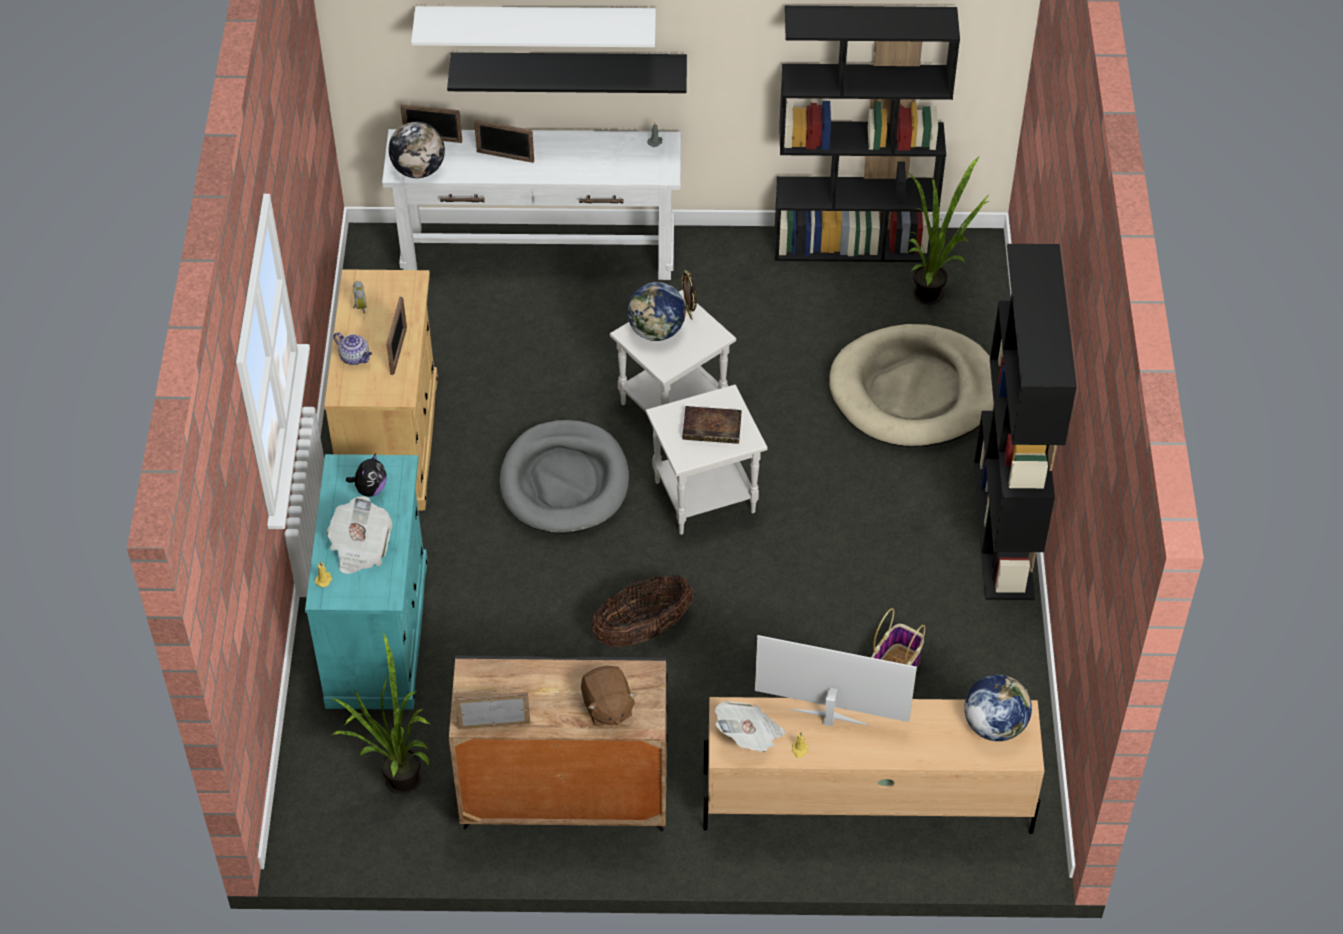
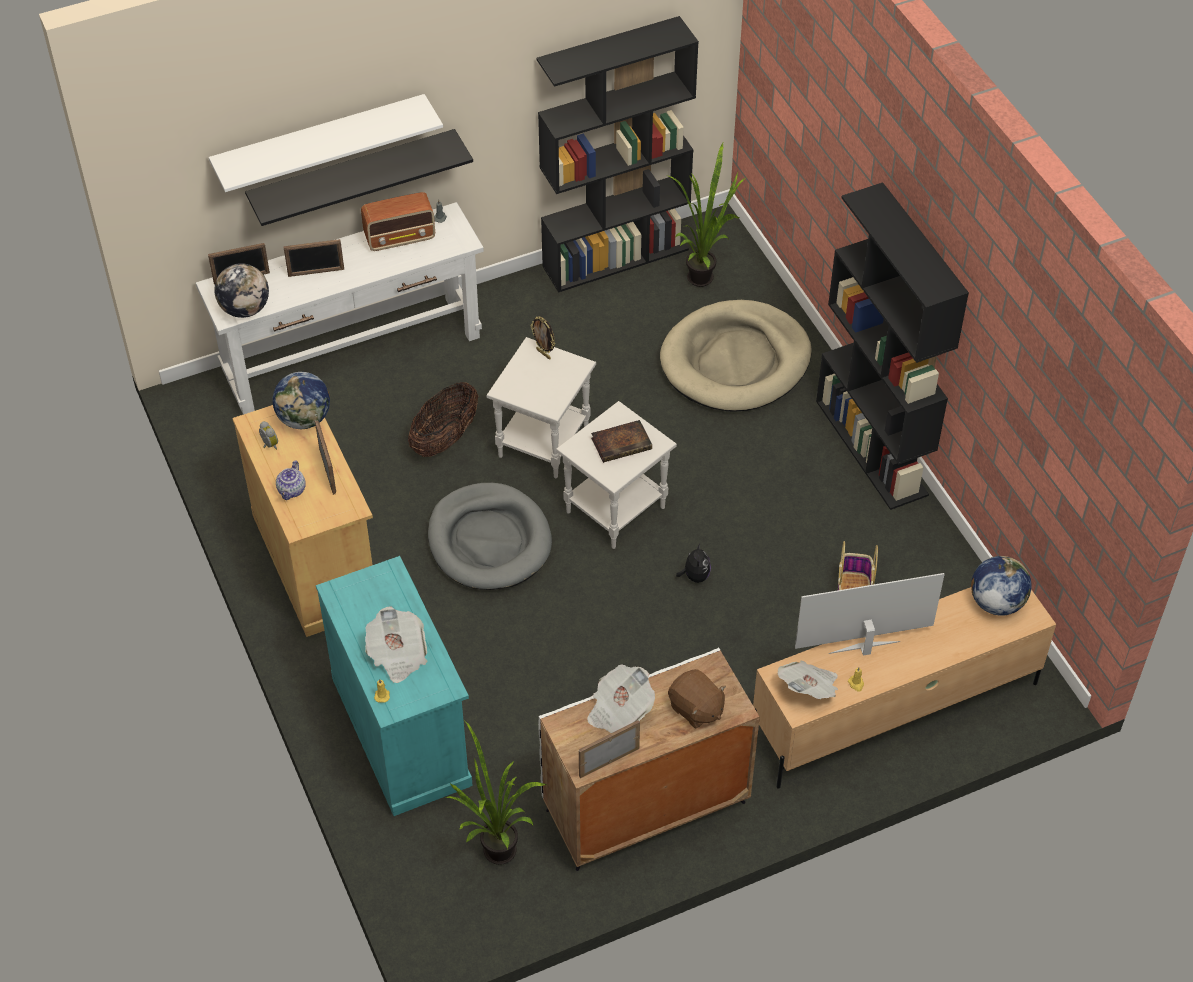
camera: 25 degrees left, 0 degrees up
teapot [333,332,372,365] -> teapot turned 90 degrees clockwise [276,461,306,500]
plush toy [346,453,387,497] -> plush toy moved to [676,544,711,583]
black cabinet [449,655,668,832] -> white cabinet [538,648,760,871]
basket [592,575,693,647] -> basket moved to [408,382,478,457]
globe [627,282,686,341] -> globe moved to [273,372,330,429]
none -> radio [361,192,435,251]
none -> newspaper [587,664,655,733]

